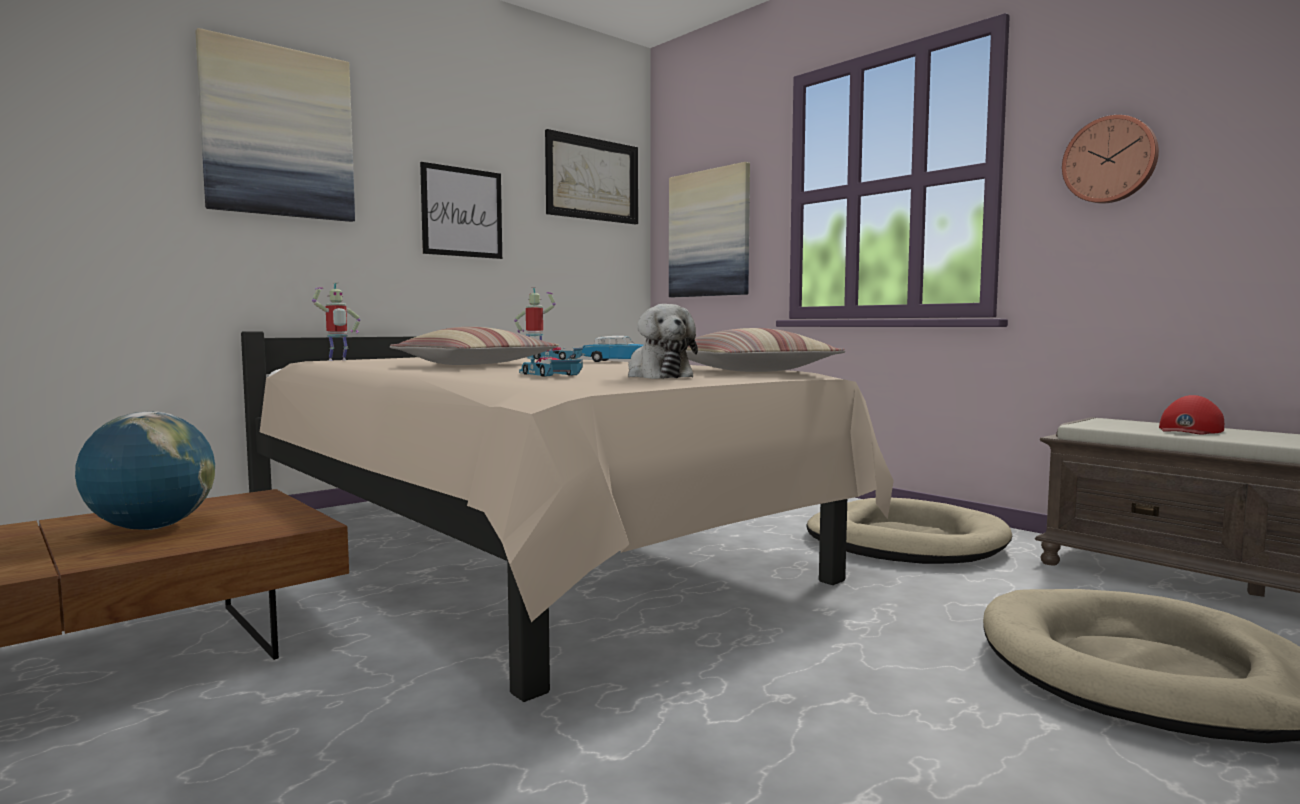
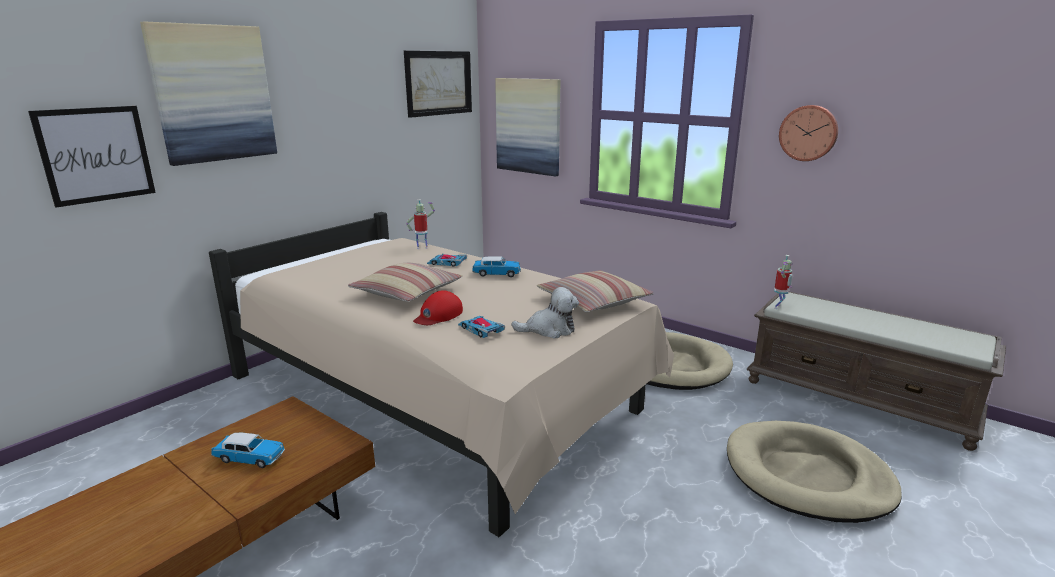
camera: 10 degrees left, 15 degrees up
globe [75,411,215,530] -> toy car [211,433,285,468]
toy robot [312,282,361,361] -> toy robot moved to [774,255,793,309]
picture [420,162,502,259] -> picture moved to [28,106,156,208]
plush toy [628,304,698,379] -> plush toy turned 60 degrees counterclockwise [511,287,579,339]
red cap [1159,395,1224,435] -> red cap moved to [413,290,463,325]

